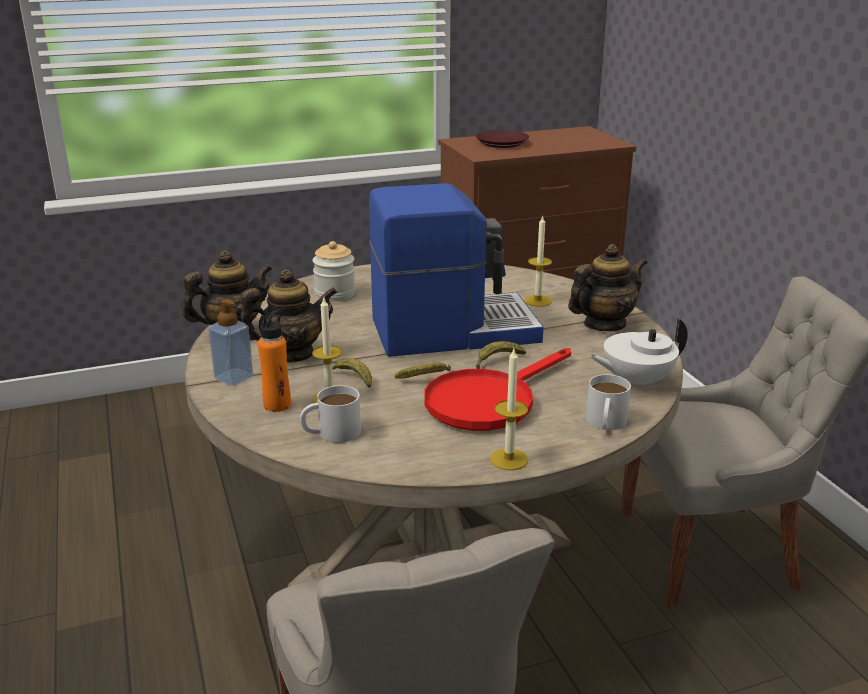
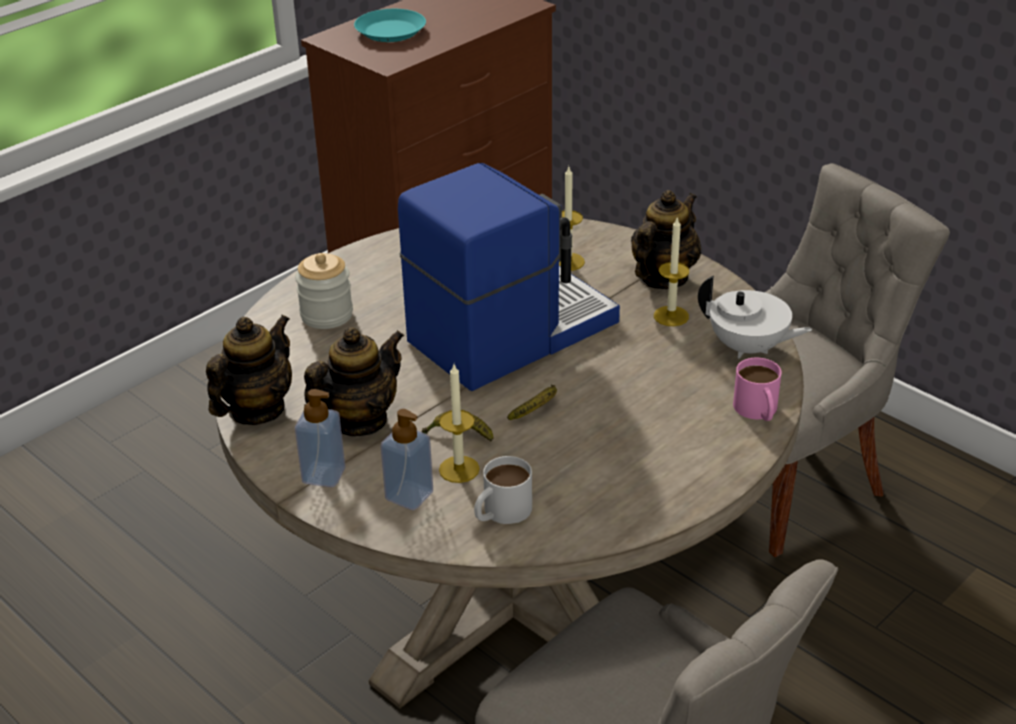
camera: 25 degrees left, 10 degrees up
orange bottle [258,309,291,412] -> soap dispenser [380,409,433,510]
red frying pan [424,348,571,431] -> none
brown plate [476,130,529,148] -> turquoise plate [354,9,426,42]
banana [476,341,526,369] -> none
candle [490,349,528,470] -> candle moved to [654,216,689,326]
white mug [586,374,631,430] -> pink mug [733,358,782,421]
white teapot [589,318,688,390] -> white teapot turned 105 degrees counterclockwise [698,276,812,359]

